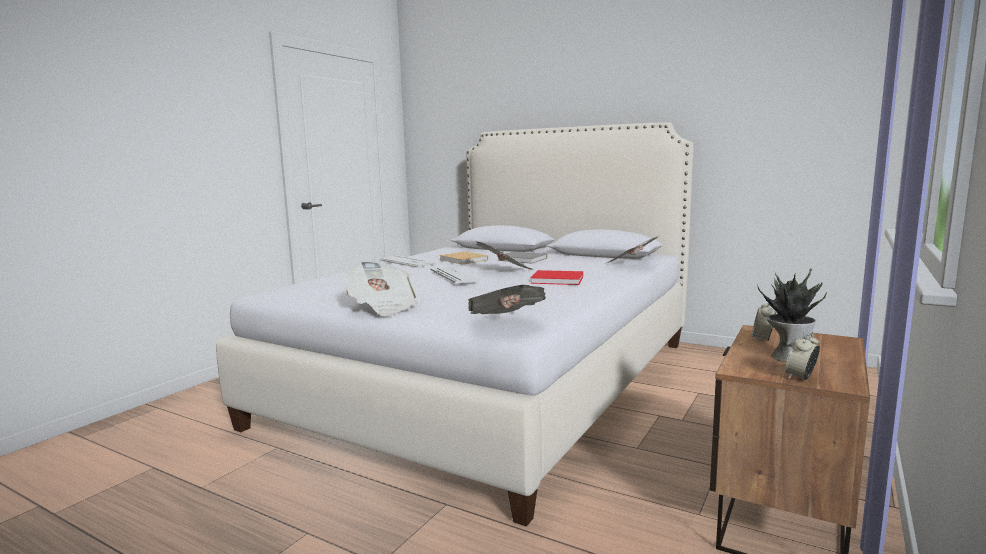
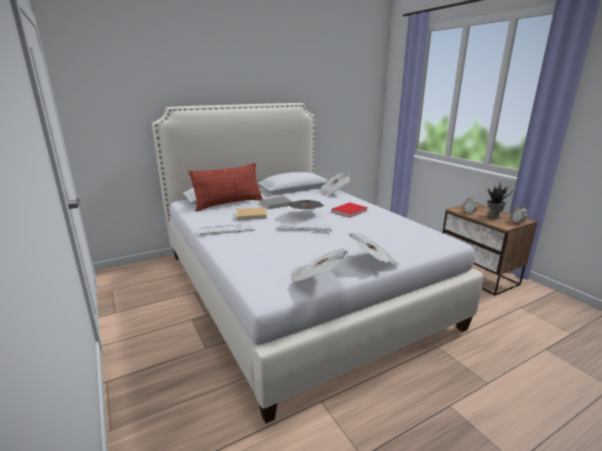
camera: 60 degrees left, 10 degrees up
newspaper [468,285,546,314] -> newspaper moved to [293,248,349,283]
none -> pillow [188,163,263,212]

